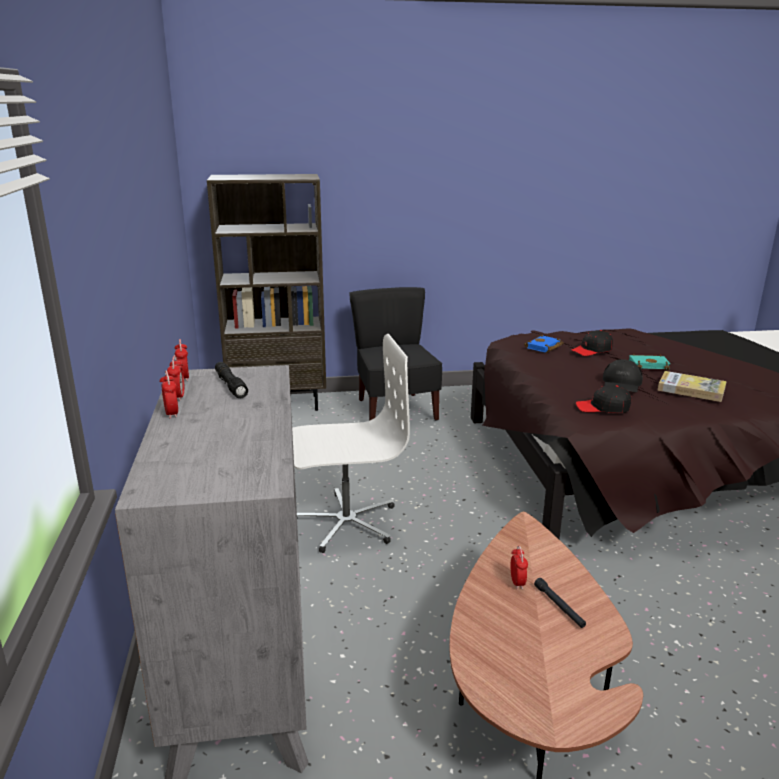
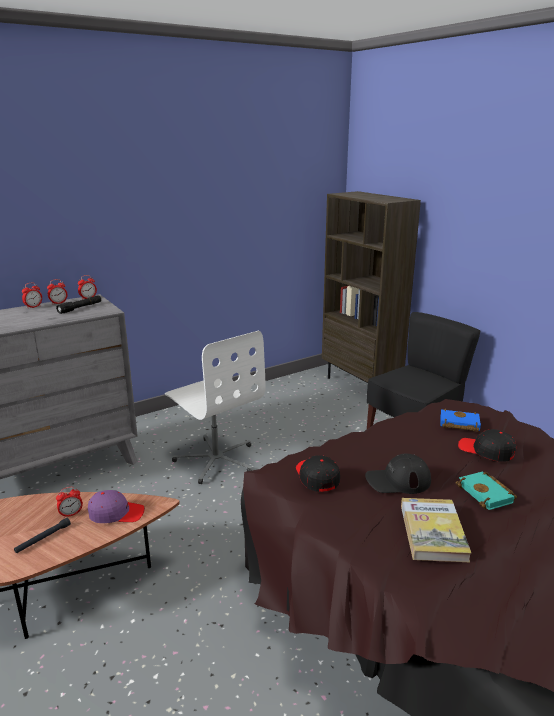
camera: 65 degrees right, 0 degrees up
none -> purple cap [88,490,145,523]

